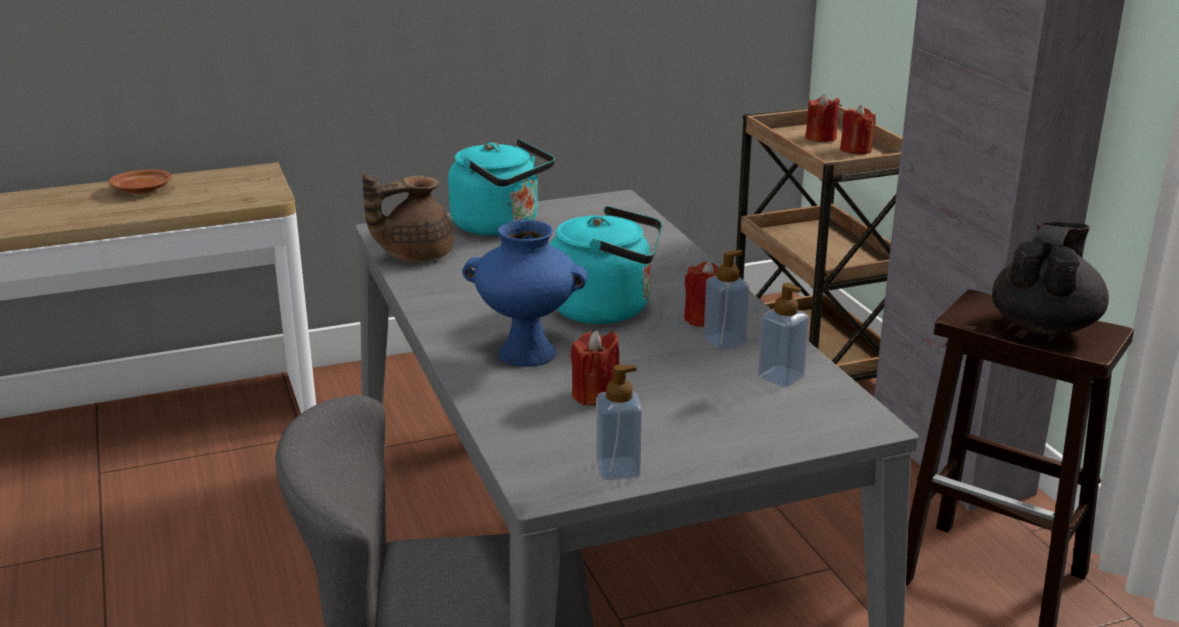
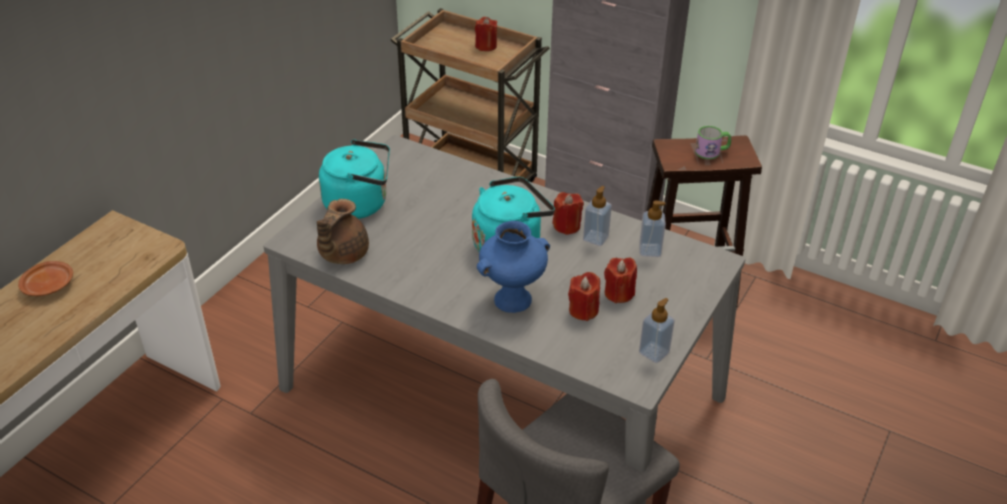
camera: 40 degrees left, 15 degrees up
red candle [806,94,840,142] -> red candle moved to [604,258,637,303]
black teapot [992,222,1109,336] -> mug [695,126,731,159]

